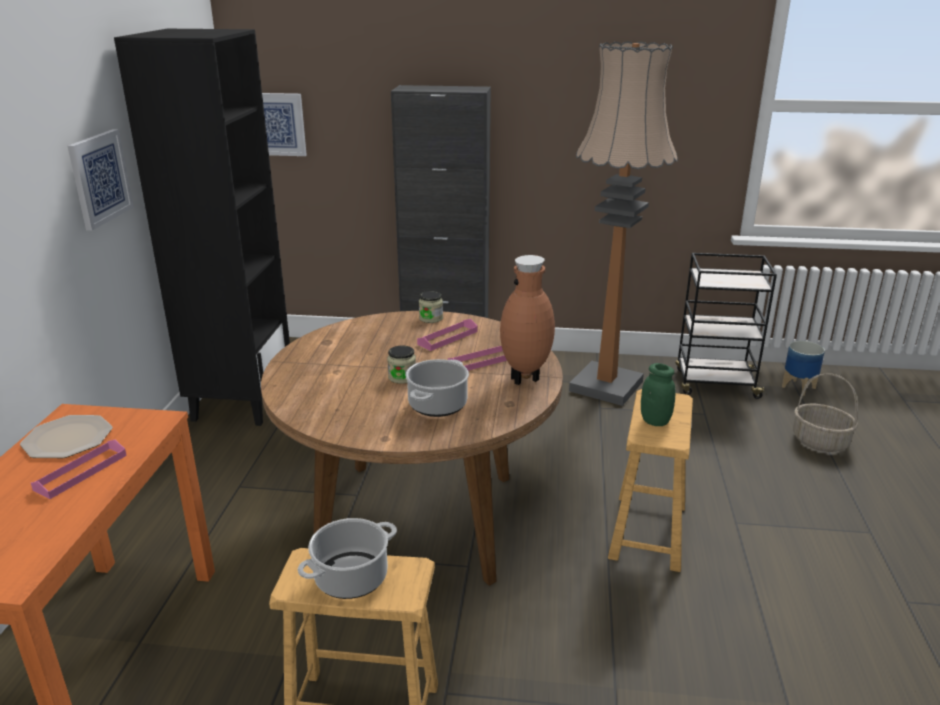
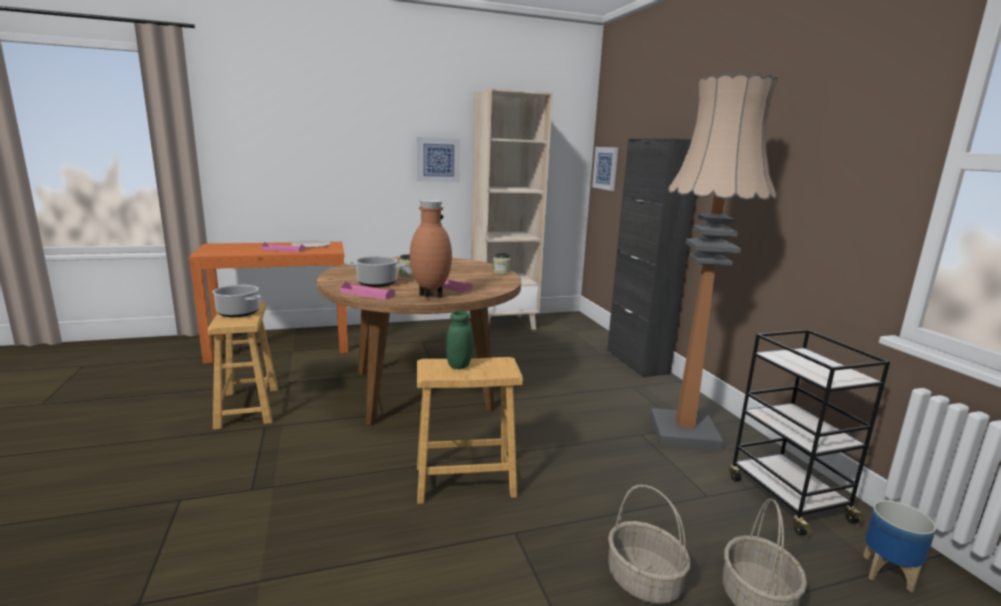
camera: 65 degrees right, 10 degrees down
black bookcase [114,29,290,426] -> beige bookcase [471,88,553,330]
pink tray [417,319,478,351] -> pink tray moved to [340,282,395,300]
none -> basket [608,485,691,604]

